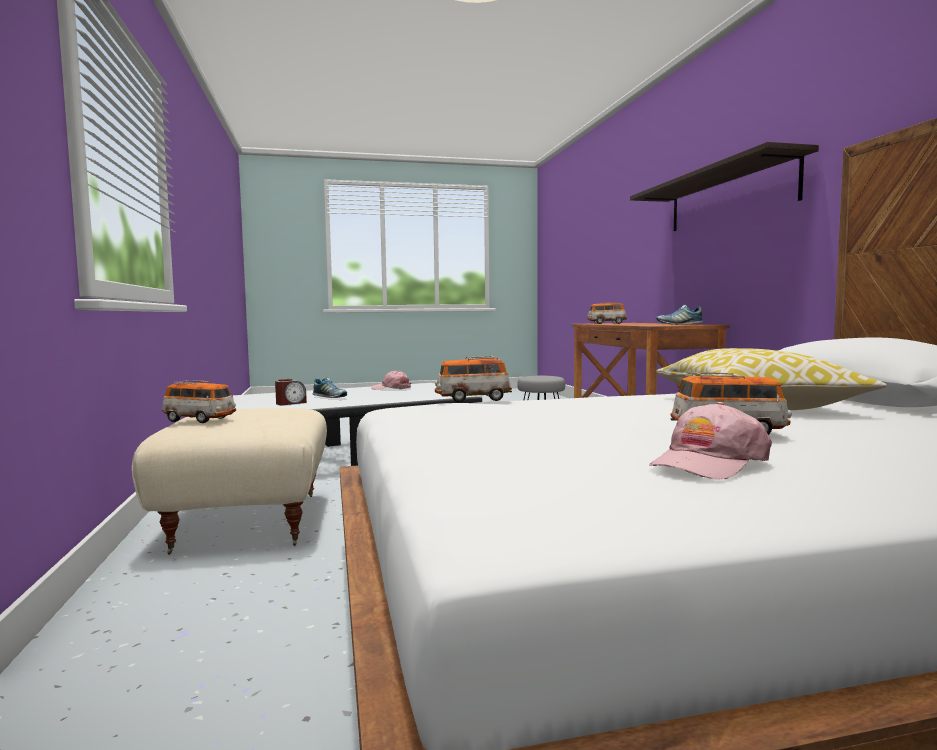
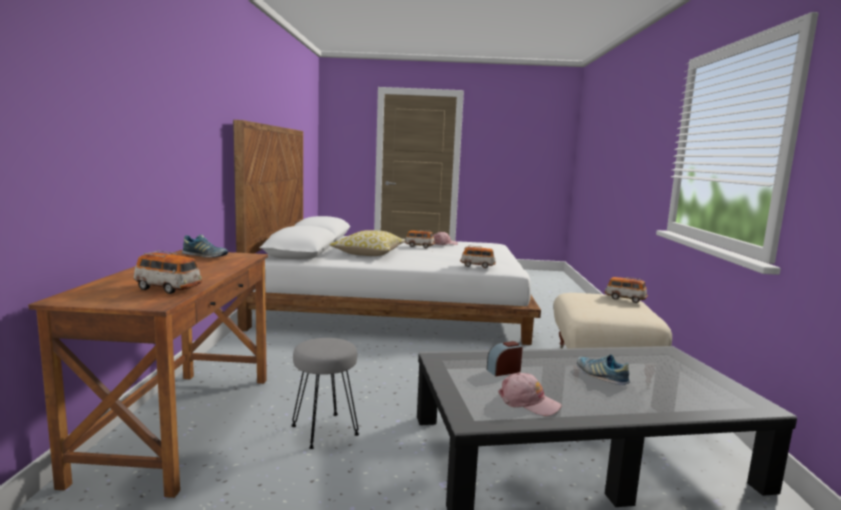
camera: 165 degrees left, 5 degrees up
alarm clock [275,379,307,405] -> alarm clock moved to [487,341,523,376]
shelf [630,142,819,231] -> none

